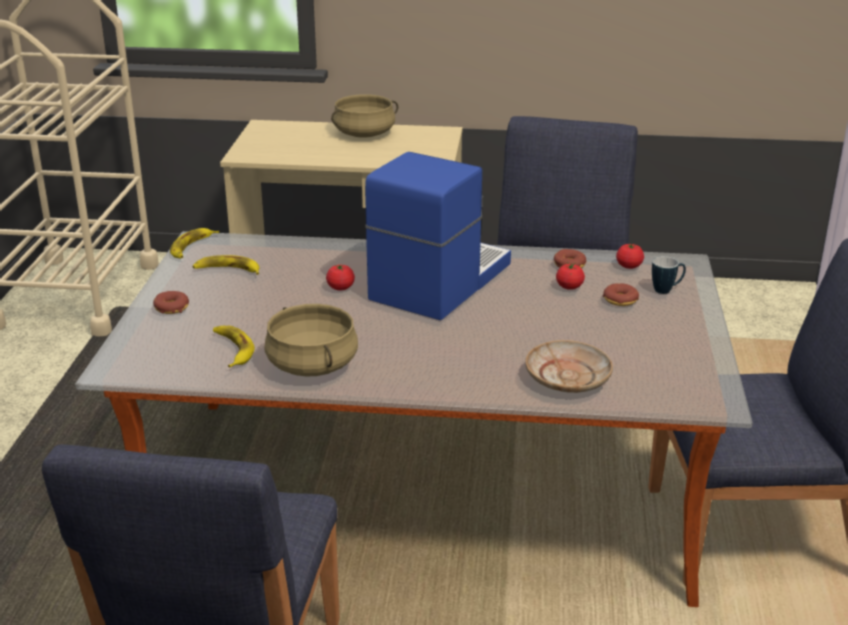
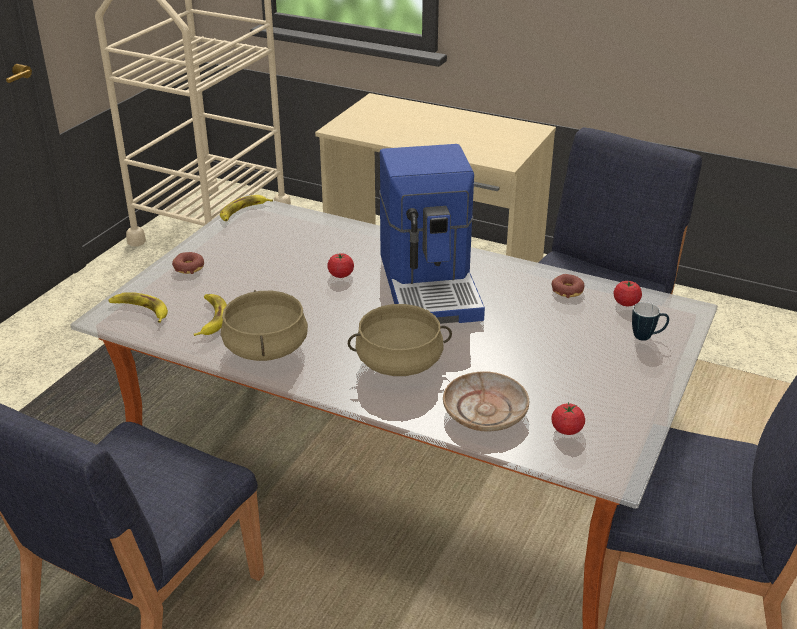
camera: 20 degrees right, 5 degrees up
banana [192,255,259,275] -> banana moved to [108,292,168,323]
beige cooking pot [331,94,398,137] -> beige cooking pot moved to [348,304,452,376]
coffee machine [365,152,511,321] -> coffee machine turned 120 degrees clockwise [379,144,485,324]
tomato [556,263,585,290] -> tomato moved to [551,402,585,435]
donut [603,283,639,306] -> none

